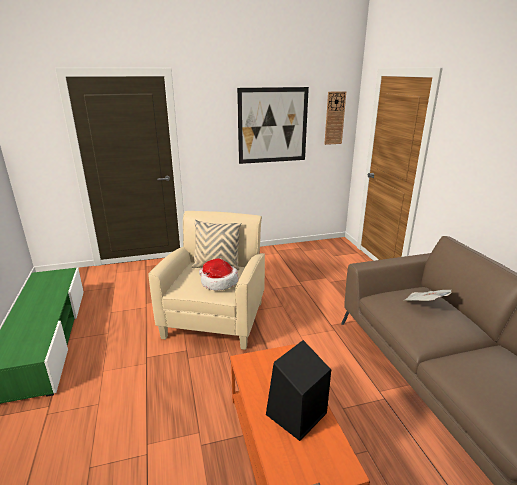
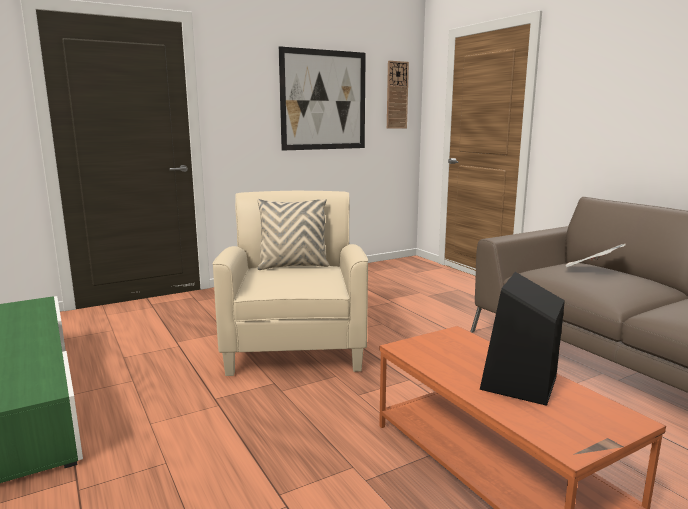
camera: 15 degrees left, 10 degrees down
hat [199,258,239,290] -> none

